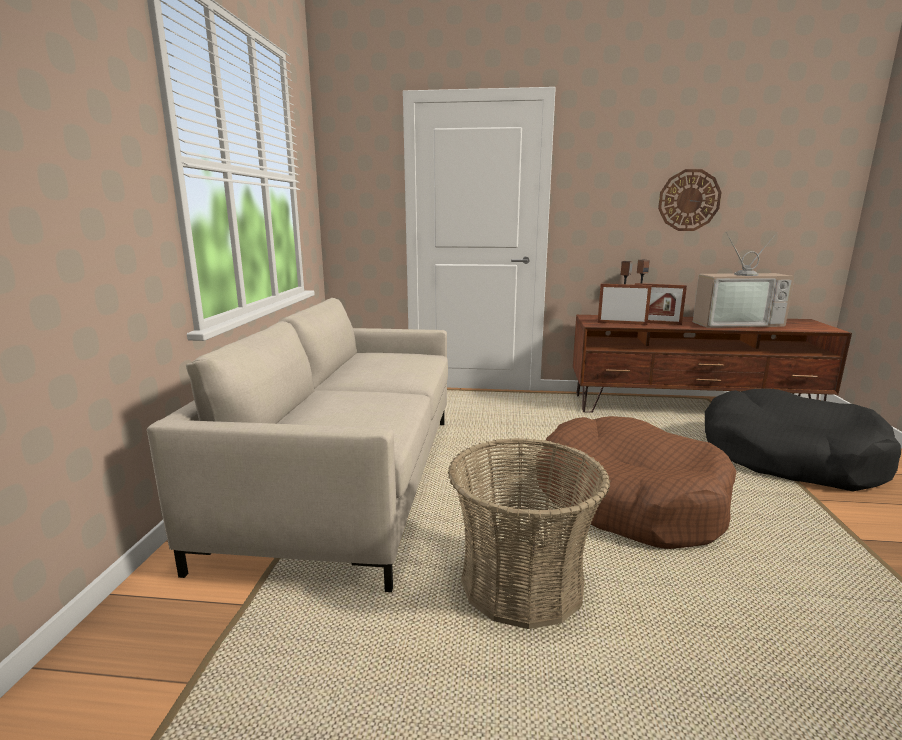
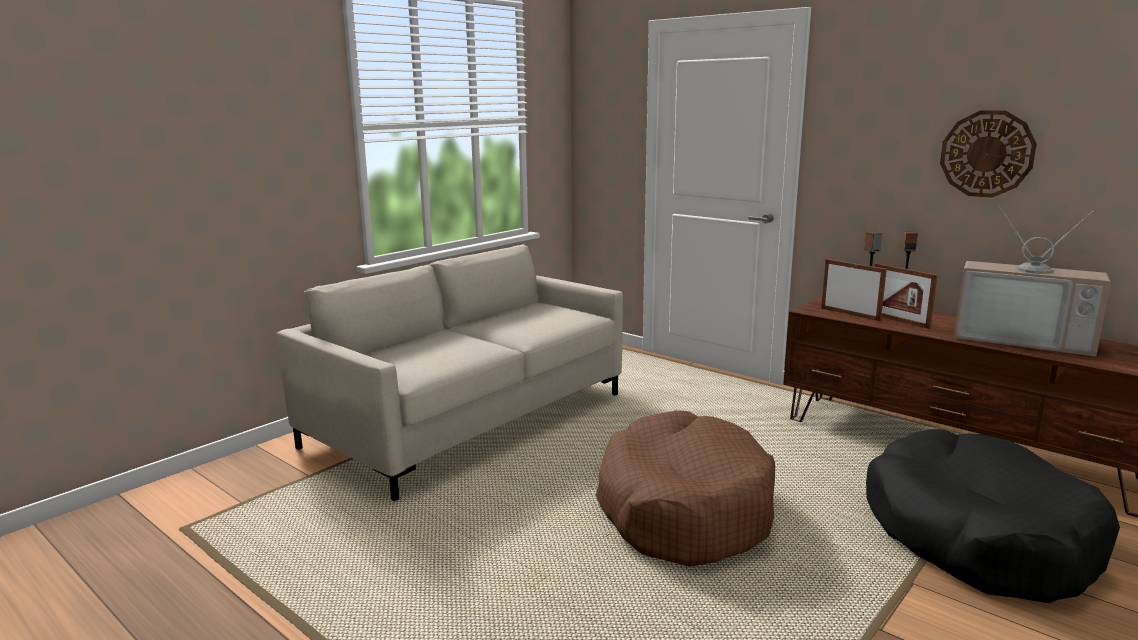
camera: 35 degrees right, 0 degrees up
basket [448,438,610,629] -> none

